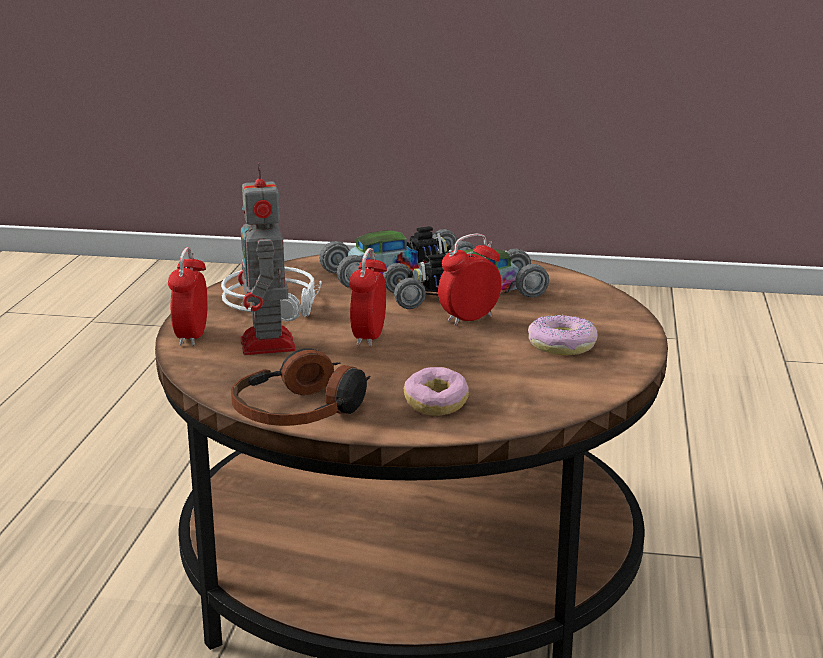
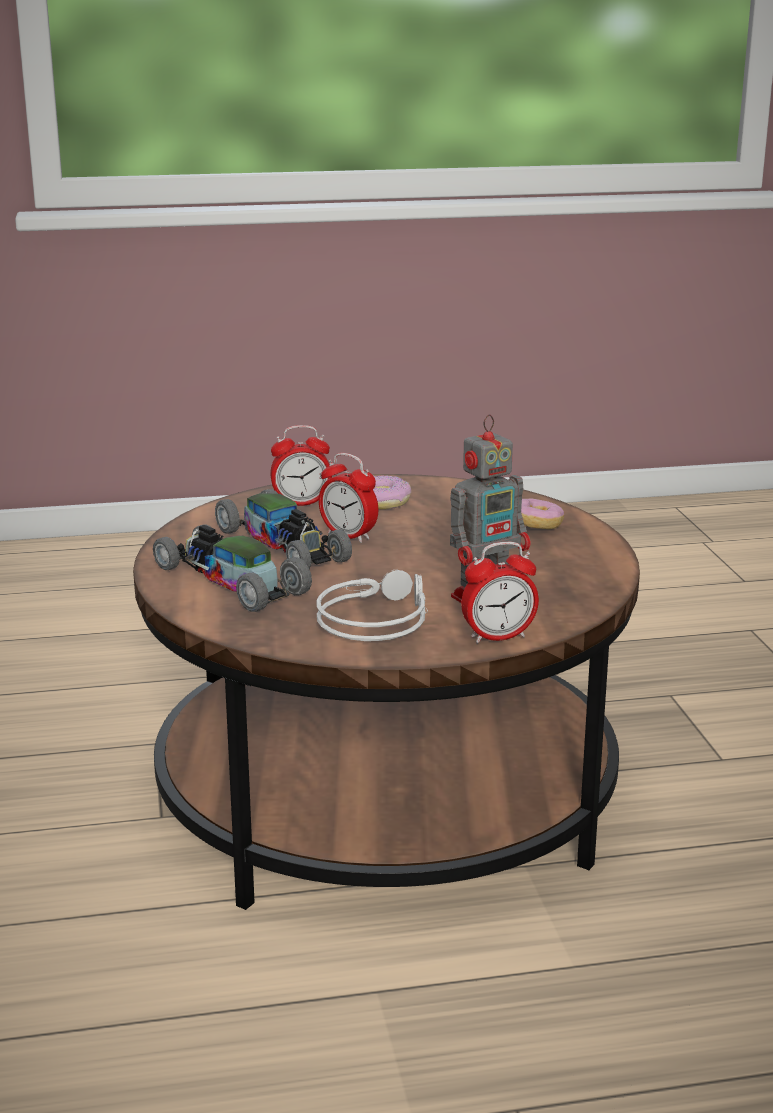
camera: 110 degrees left, 0 degrees up
headphones [231,348,371,426] -> none
alarm clock [349,248,387,347] -> alarm clock moved to [270,425,332,506]

